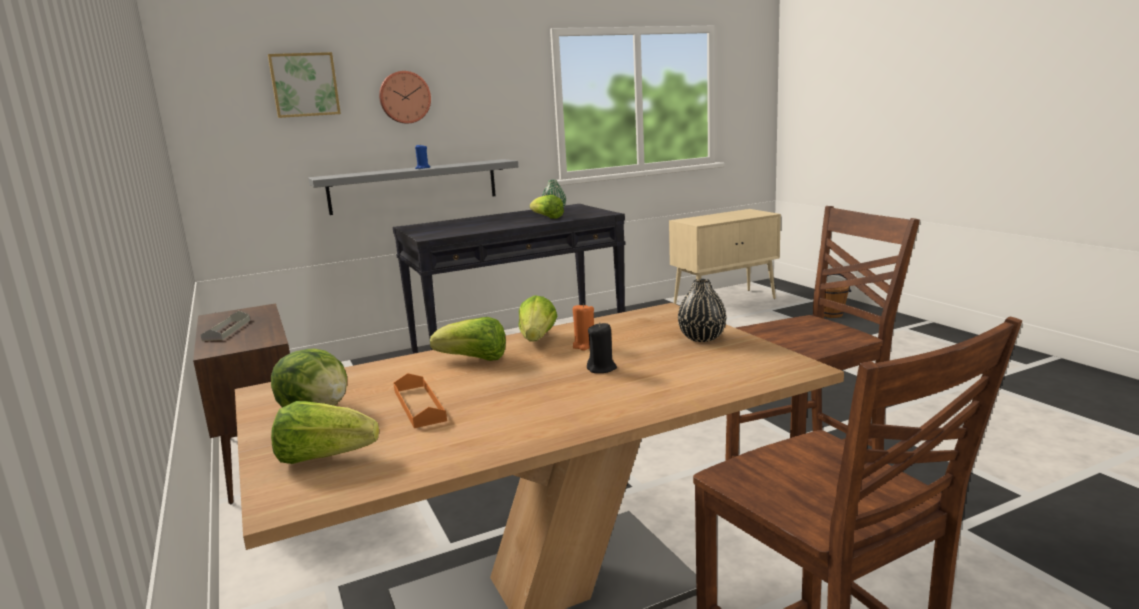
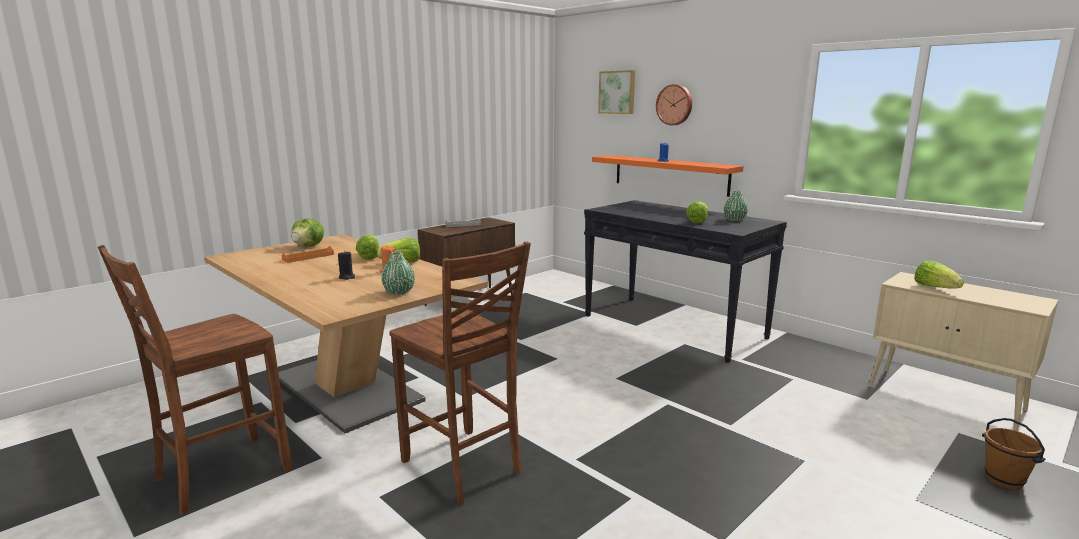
camera: 70 degrees right, 0 degrees up
lettuce [271,401,379,464] -> lettuce moved to [914,261,964,289]
grey shelf [308,159,518,215] -> orange shelf [592,155,743,197]
black vase [678,279,726,342] -> green vase [381,252,415,295]

